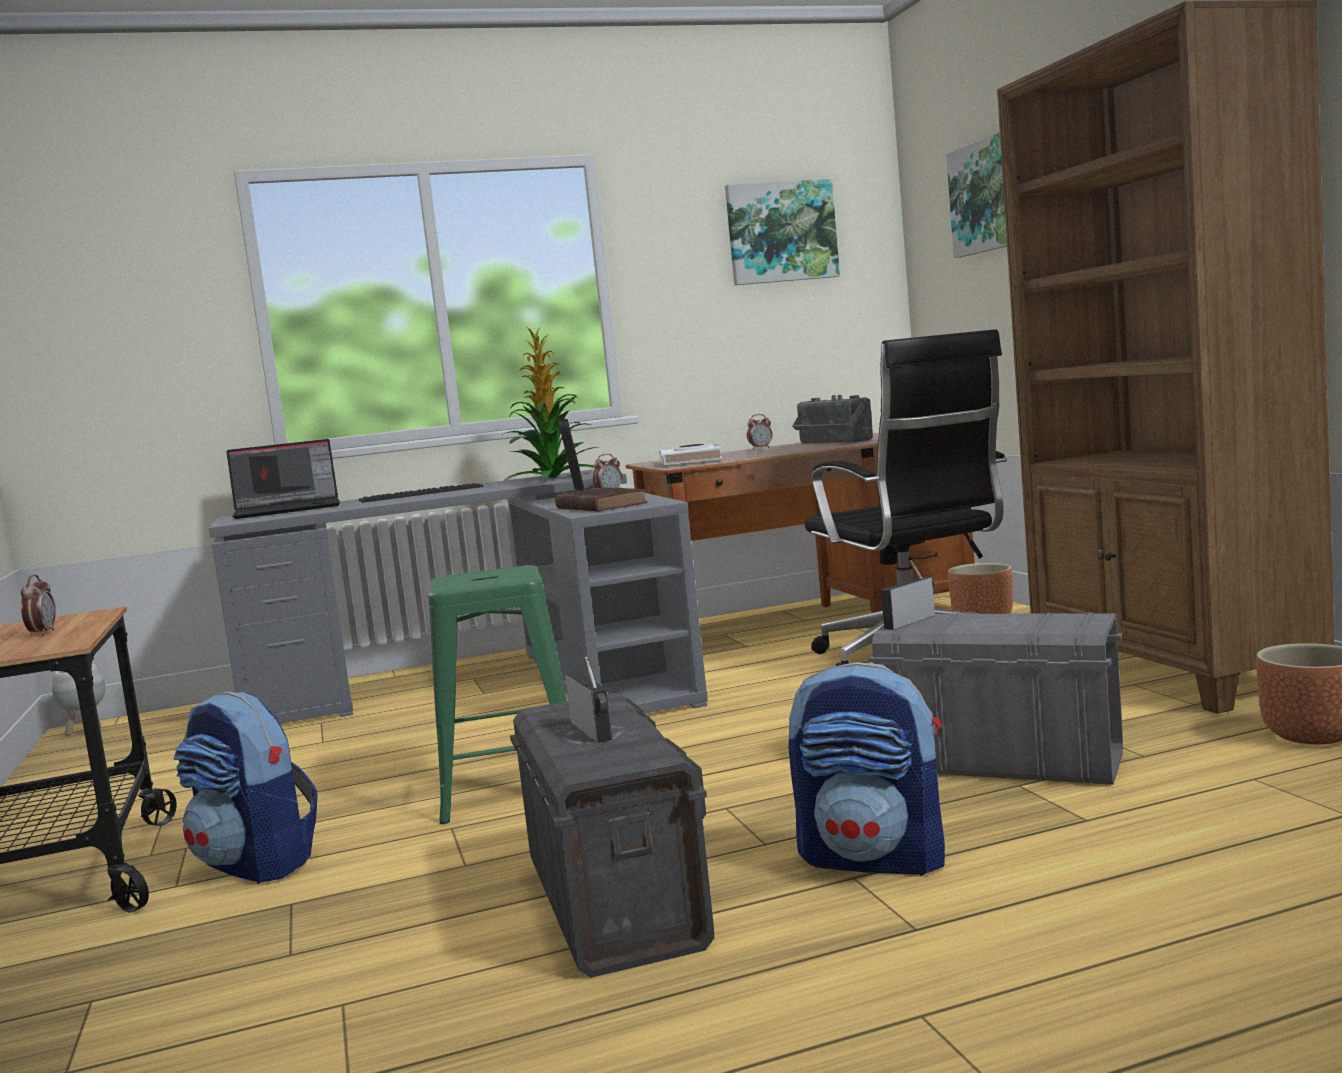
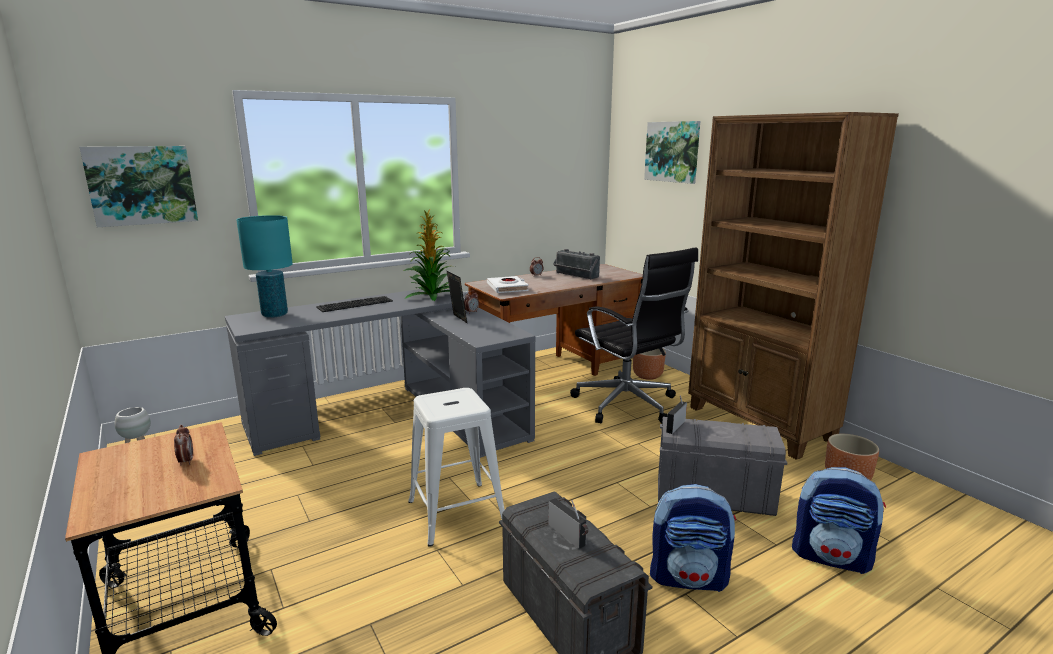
camera: 15 degrees left, 10 degrees up
backpack [173,692,317,884] -> backpack moved to [792,467,886,574]
laptop [226,439,340,519] -> turquoise table lamp [236,215,293,318]
green stool [428,565,567,824] -> white stool [408,388,505,547]
brown book [555,487,648,511] -> none
picture [725,179,840,285] -> picture moved to [79,146,198,227]

